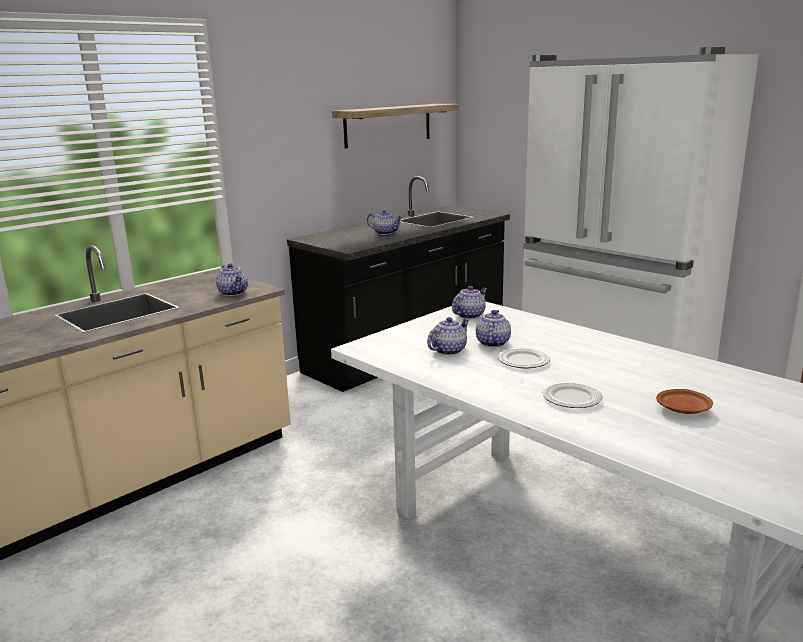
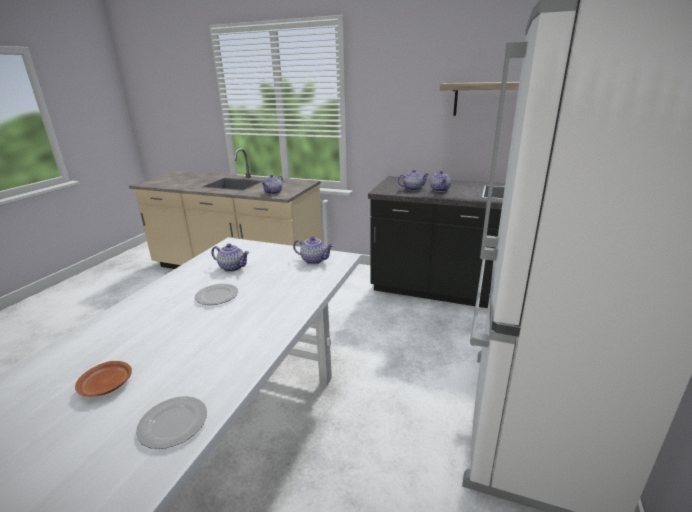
camera: 65 degrees right, 5 degrees up
teapot [476,310,511,347] -> teapot moved to [398,170,428,191]
plate [543,382,603,408] -> plate moved to [136,396,207,449]

